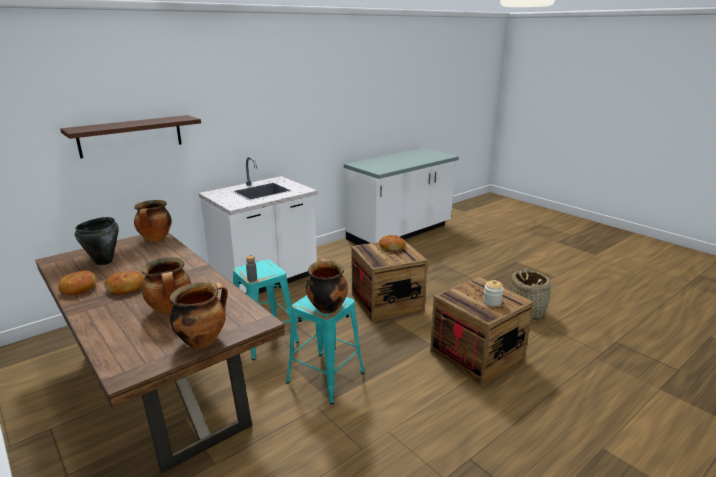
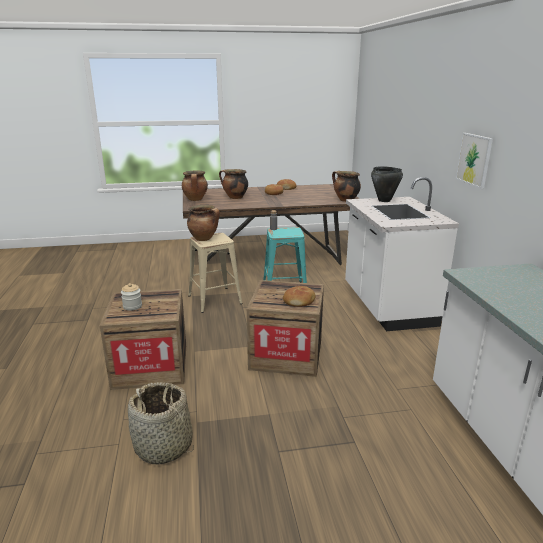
camera: 120 degrees right, 0 degrees up
shelf [60,115,201,158] -> none
black cooking pot [75,217,119,265] -> black cooking pot moved to [371,166,403,202]
turquoise stool [286,295,364,404] -> beige stool [188,233,243,313]
none -> picture [456,133,493,189]

